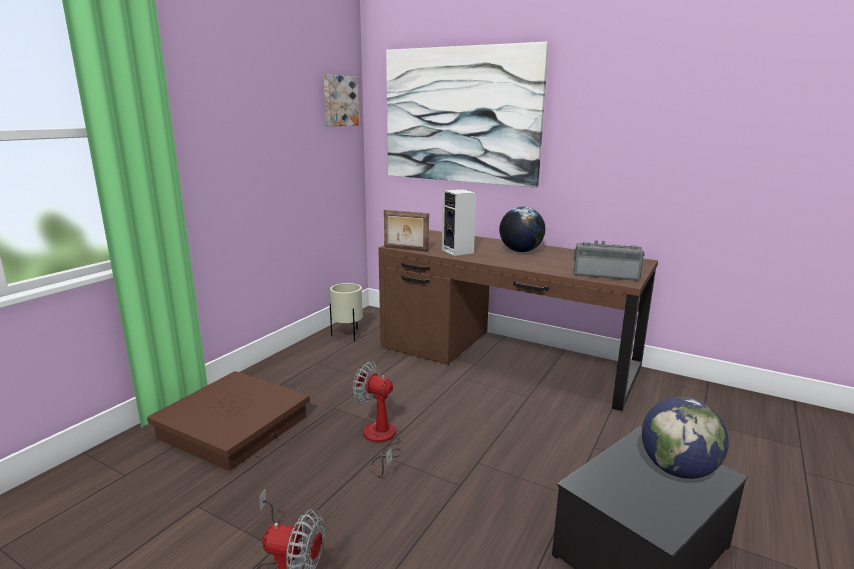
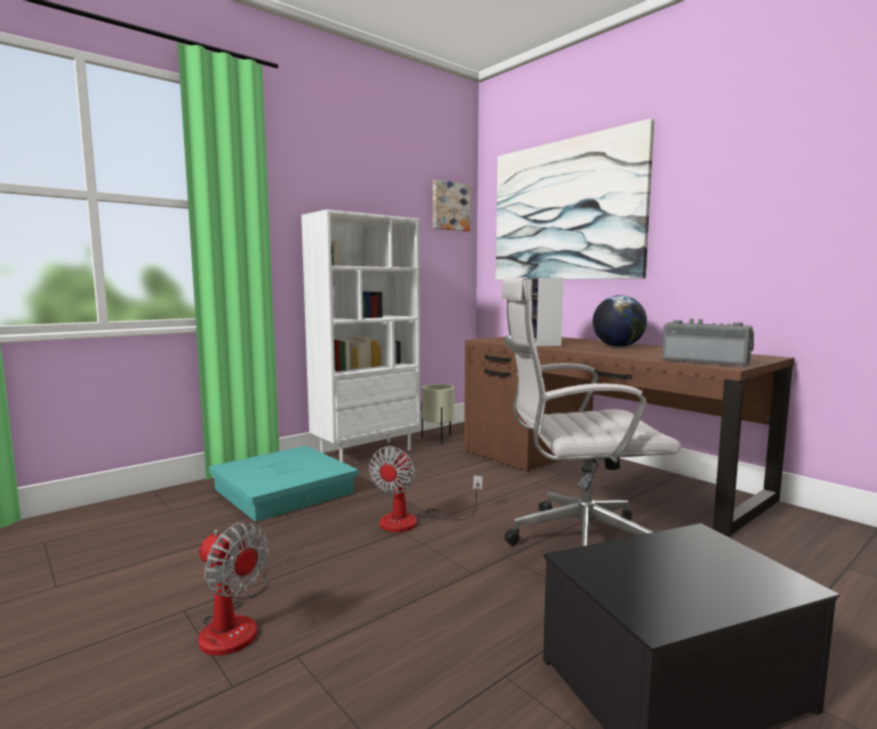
camera: 20 degrees right, 10 degrees down
brown storage box [147,371,310,471] -> turquoise storage box [209,446,358,522]
fan [353,362,401,477] -> fan turned 120 degrees counterclockwise [369,446,483,532]
picture frame [384,210,429,252] -> none
globe [642,397,729,479] -> none
none -> white bookcase [301,209,420,462]
none -> white office chair [501,277,681,546]

